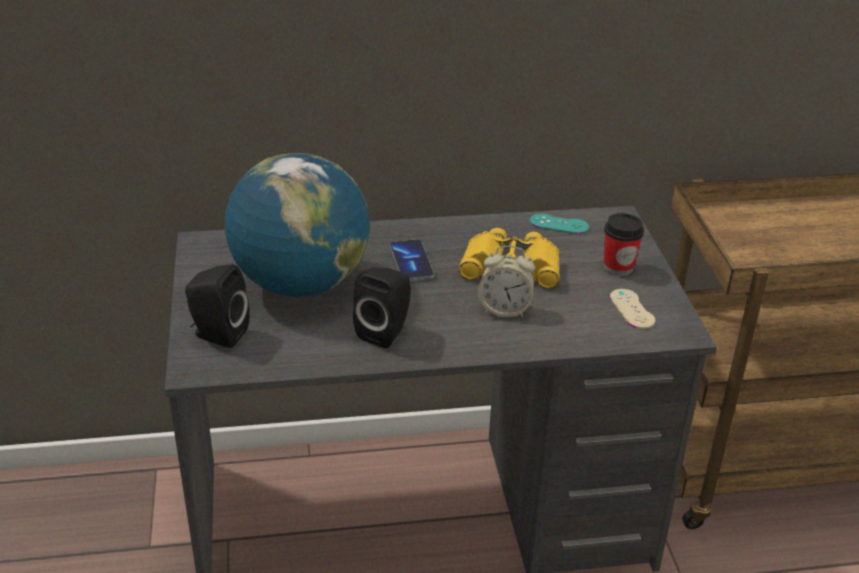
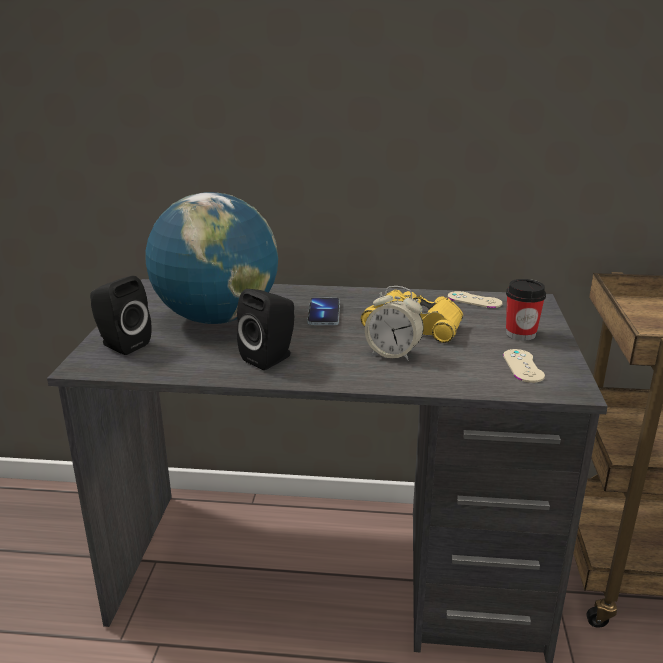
camera: 15 degrees right, 10 degrees down
turquoise game controller [530,213,589,234] -> beige game controller [448,291,502,308]

